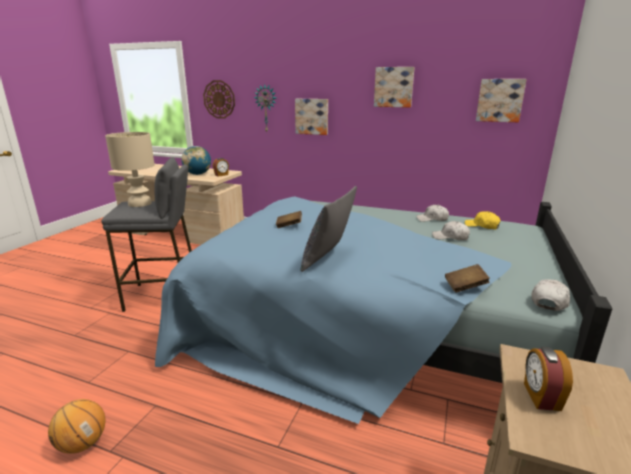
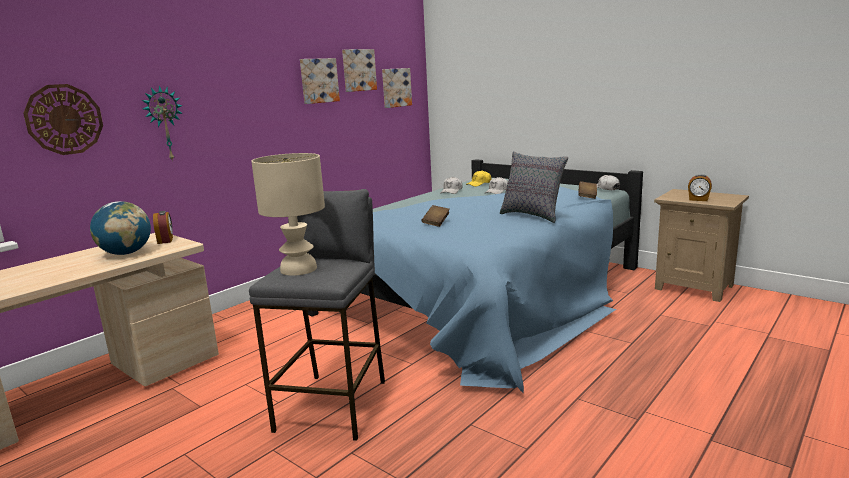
camera: 70 degrees left, 5 degrees down
basketball [48,399,106,454] -> none
picture [295,99,328,135] -> picture moved to [342,49,377,92]

